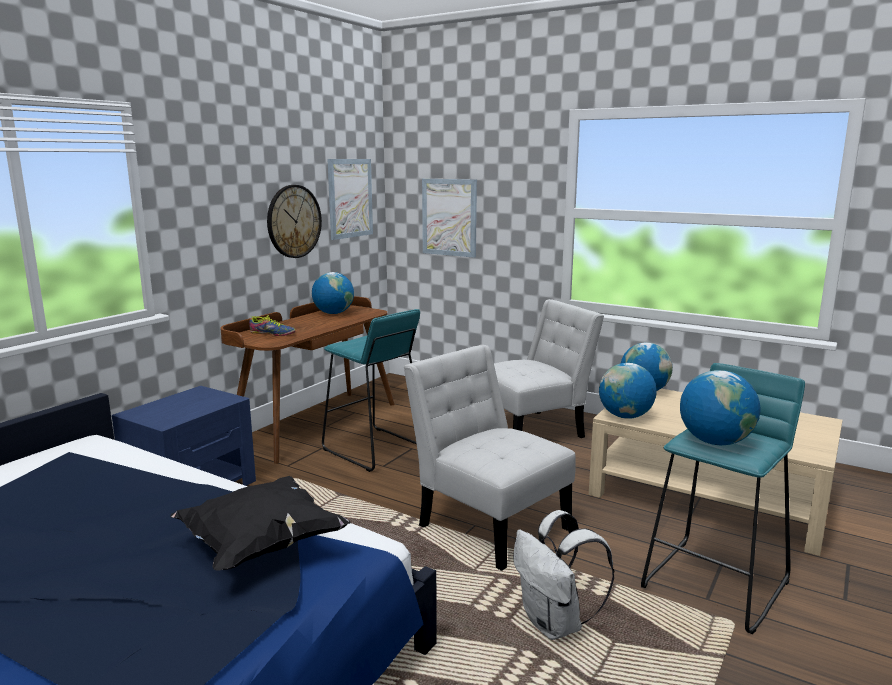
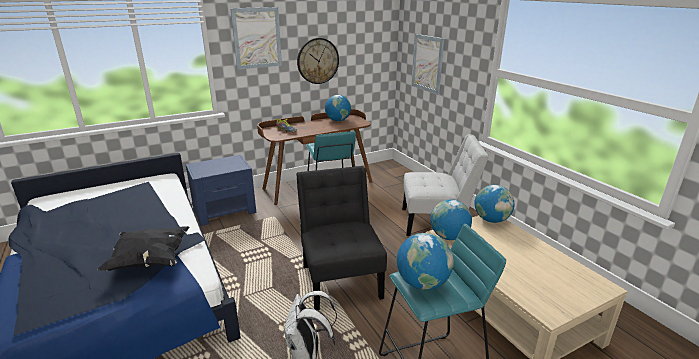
camera: 30 degrees right, 10 degrees up
picture [328,159,373,240] -> picture moved to [230,7,282,69]
white chair [404,345,576,571] -> black chair [296,166,387,310]

